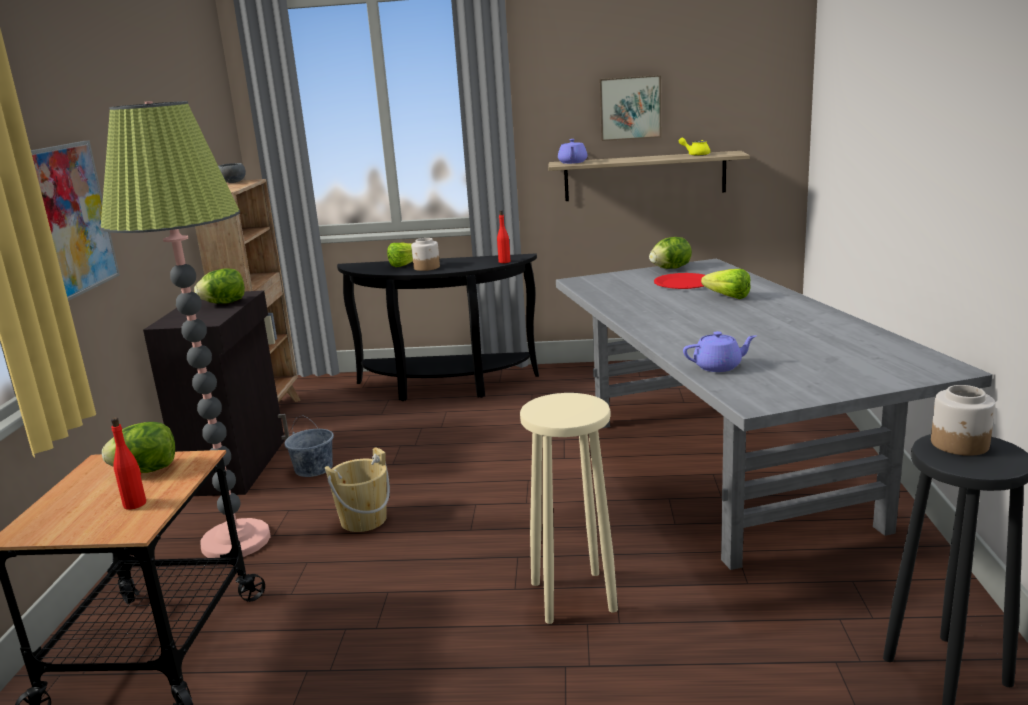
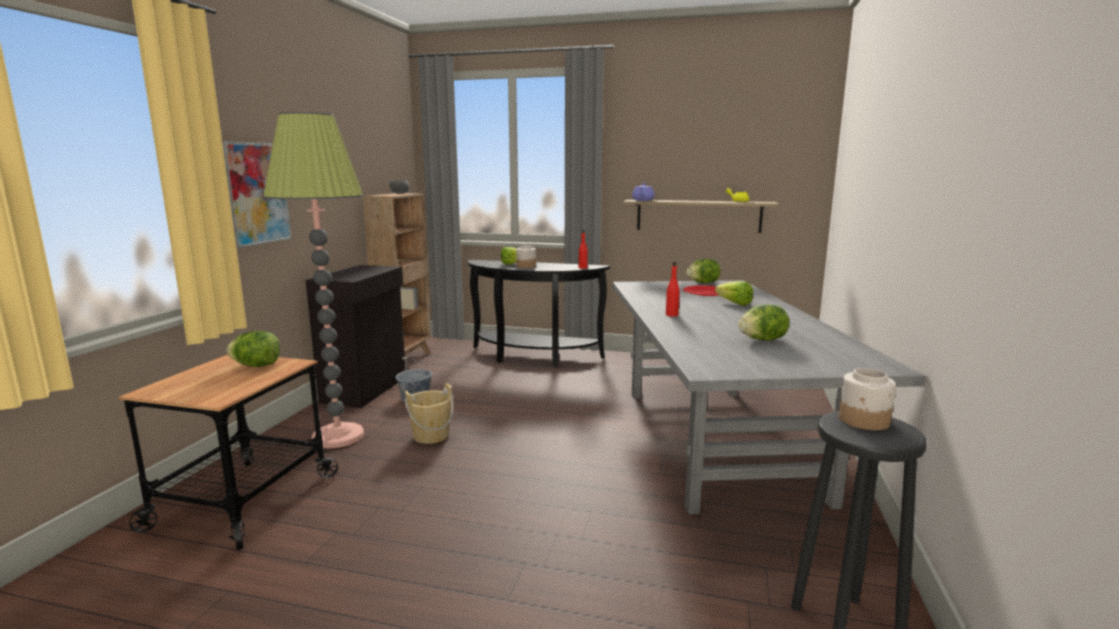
camera: 10 degrees right, 5 degrees down
red bottle [111,417,146,510] -> red bottle moved to [666,261,680,316]
lettuce [194,269,245,304] -> lettuce moved to [738,304,789,341]
beige stool [520,393,618,624] -> none
picture [599,75,661,141] -> none
purple teapot [683,331,756,372] -> none

